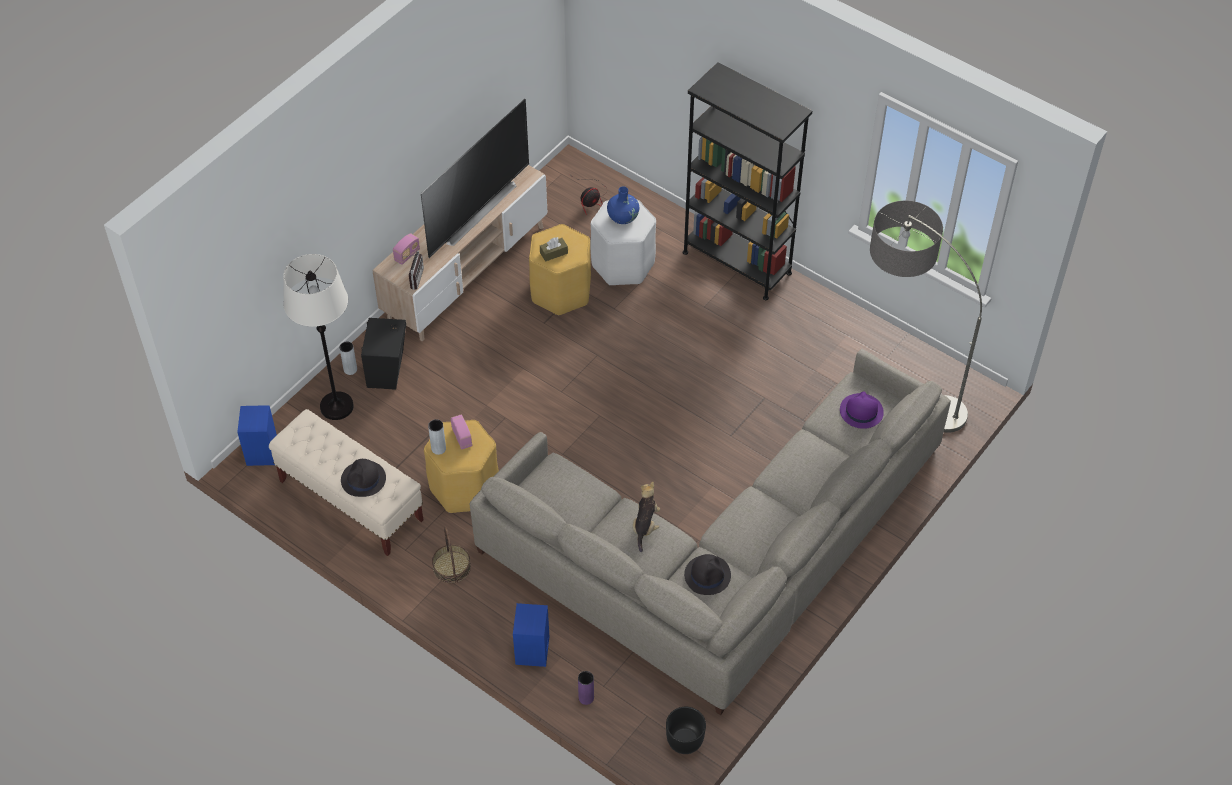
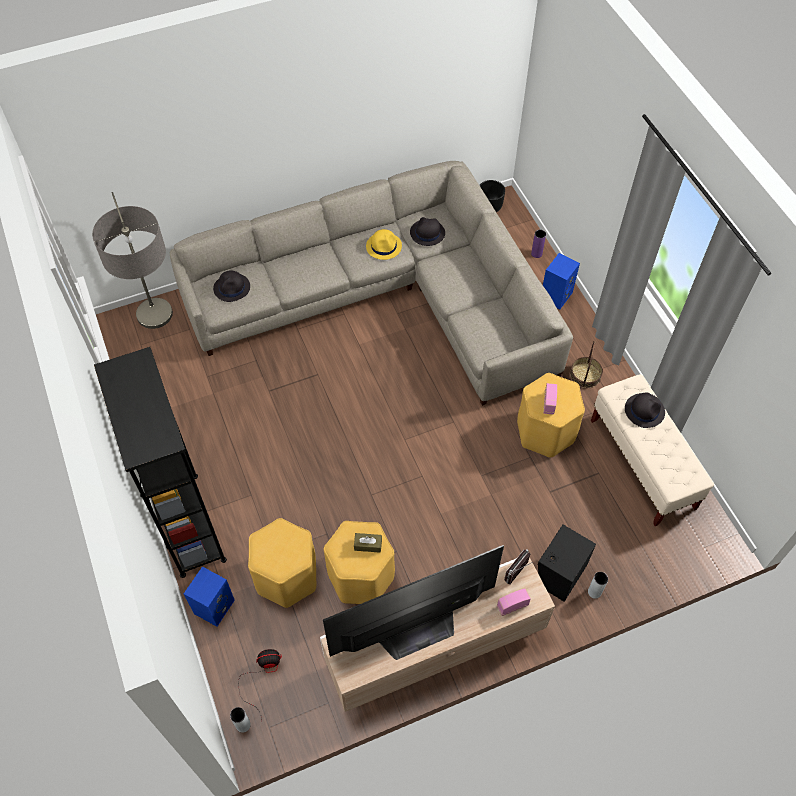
camera: 150 degrees left, 5 degrees up
blue speaker [237,405,277,466] -> blue speaker moved to [184,566,235,627]
white floor lamp [283,254,354,420] -> none
grey vase [428,419,446,455] -> grey vase moved to [230,707,251,733]
white stool [591,199,656,285] -> yellow stool [248,518,316,608]
blue vase [607,186,639,224] -> none
plush toy [633,481,660,552] -> none
purple hat [840,391,884,429] -> black hat [213,270,250,302]
none -> yellow hat [366,229,402,260]

